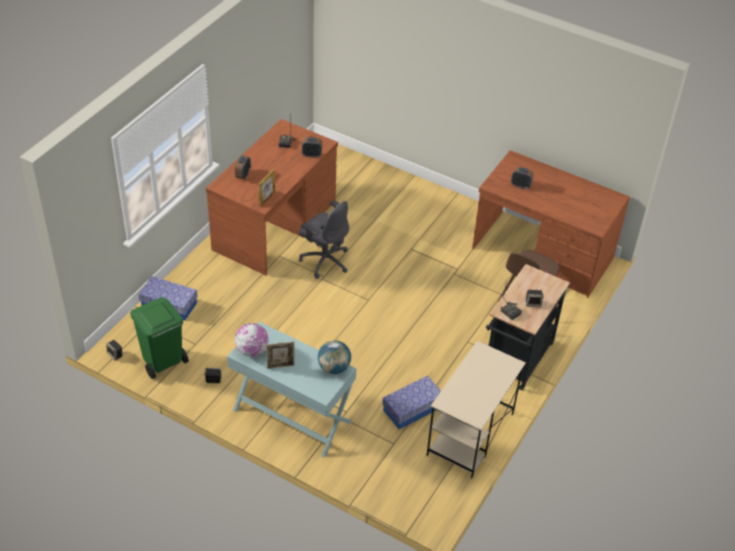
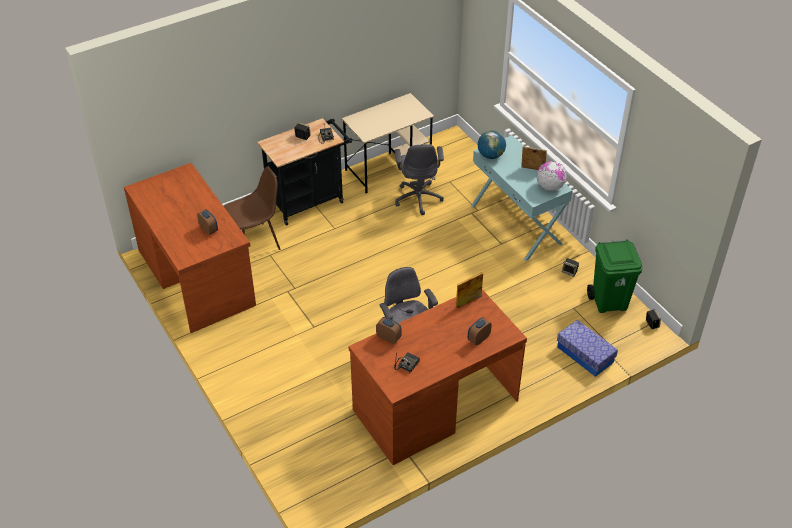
camera: 150 degrees left, 0 degrees up
storage box [382,375,441,429] -> grey office chair [395,144,444,215]

